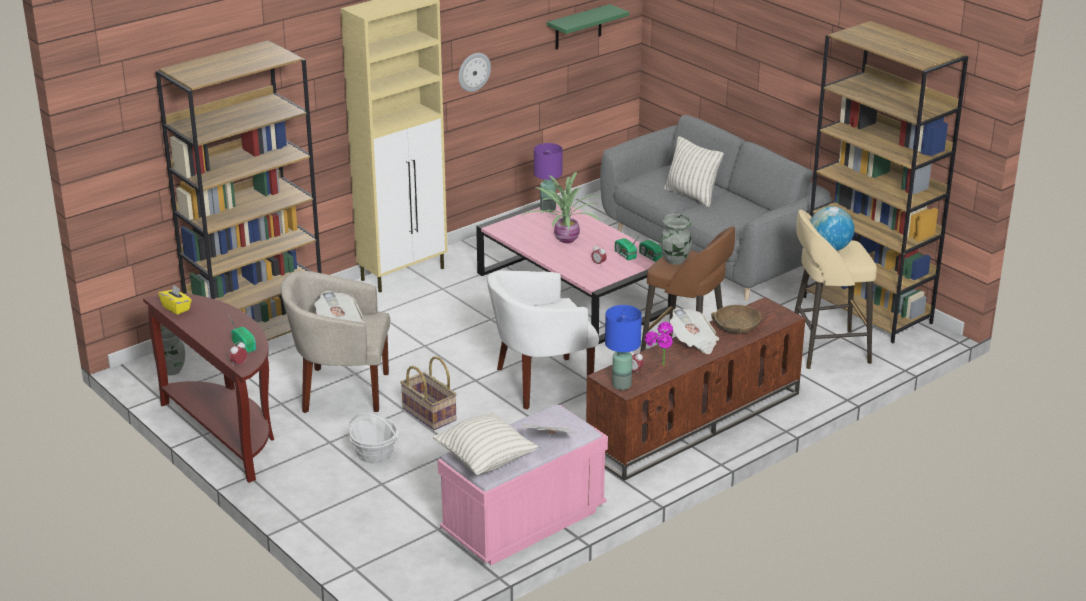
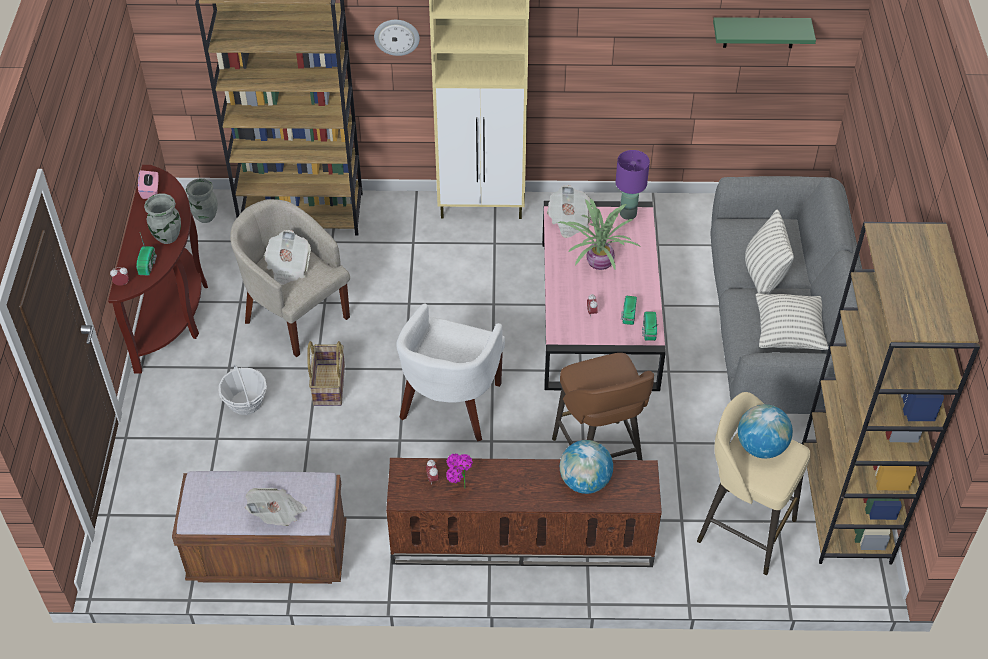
camera: 40 degrees right, 20 degrees up
yellow tissue box [158,284,192,315] -> pink tissue box [138,170,159,199]
pillow [433,412,538,475] -> pillow moved to [755,293,828,350]
pink bench [438,404,608,565] -> brown bench [172,471,347,584]
wall clock [458,53,491,92] -> wall clock moved to [374,20,420,56]
white armchair [487,271,599,410] -> white armchair turned 90 degrees counterclockwise [396,303,505,441]
blue table lamp [605,305,642,390] -> none
grey vase [660,214,692,265] -> grey vase moved to [144,194,181,244]
newspaper [670,308,719,354] -> newspaper moved to [547,185,591,238]
brown bowl [711,305,761,334] -> globe [560,440,613,494]

